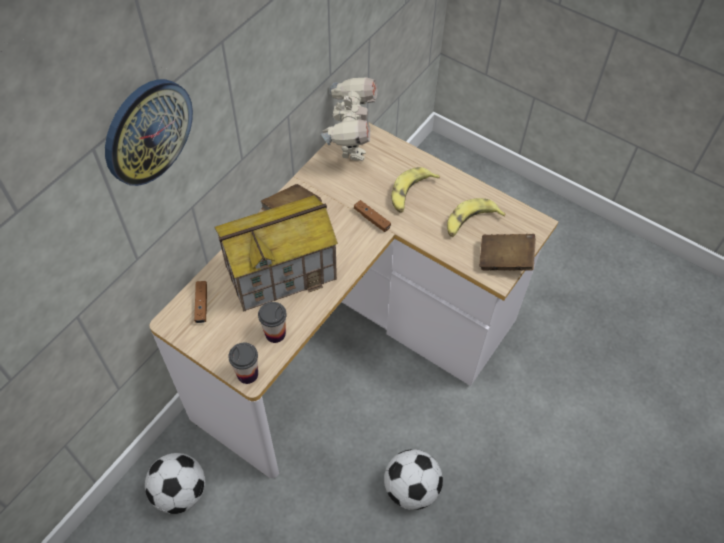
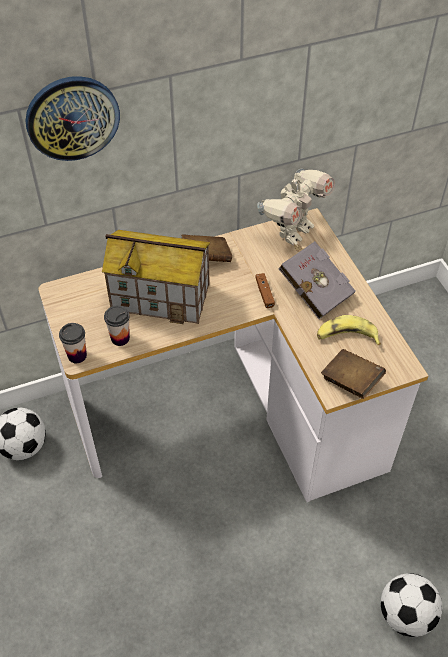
camera: 35 degrees right, 5 degrees down
brown game controller [194,281,207,323] -> none
football [384,449,443,510] -> football moved to [381,573,442,637]
banana [391,167,440,213] -> grey book [278,241,356,319]

